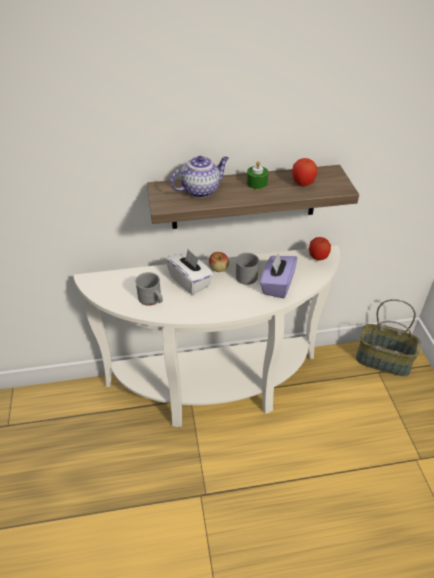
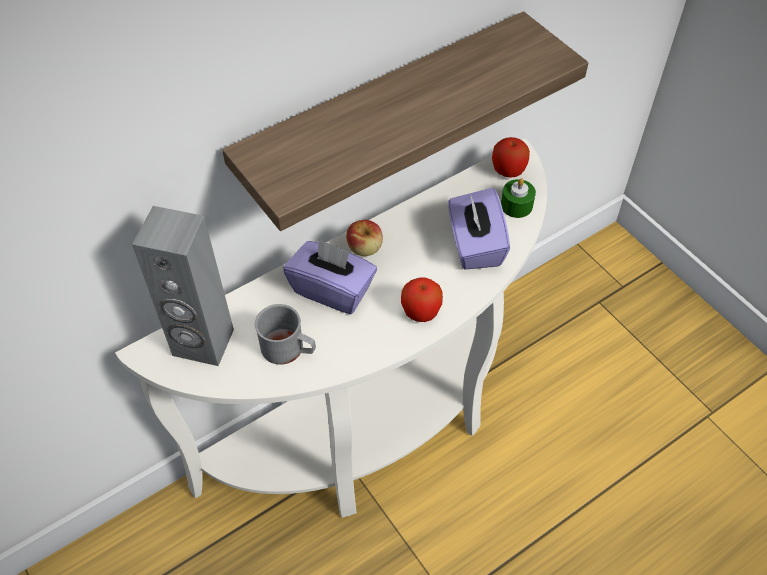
camera: 25 degrees left, 10 degrees up
white tissue box [166,249,214,295] -> purple tissue box [283,239,377,314]
teapot [171,156,229,198] -> none
grey mug [236,253,259,285] -> none
green candle [247,161,268,189] -> green candle moved to [501,178,536,218]
apple [292,158,317,186] -> apple moved to [401,277,443,322]
basket [356,299,421,376] -> none
none -> grey speaker [132,206,234,366]

